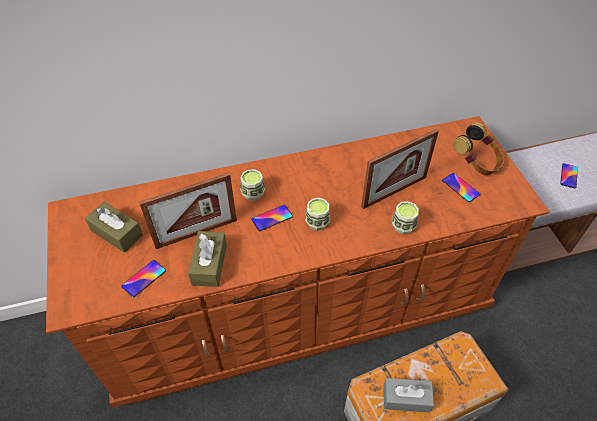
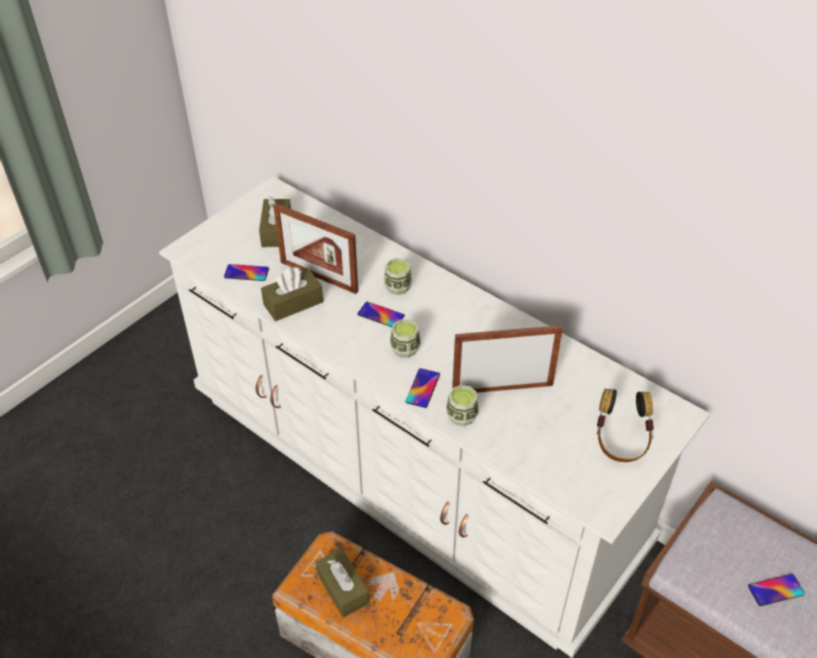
camera: 55 degrees right, 5 degrees down
brown dresser [46,116,550,408] -> white dresser [159,176,710,658]
picture frame [361,129,439,209] -> picture frame turned 150 degrees clockwise [452,325,563,393]
grey tissue box [383,378,434,413] -> brown tissue box [316,548,370,618]
phone [442,173,481,202] -> phone moved to [405,368,440,408]

